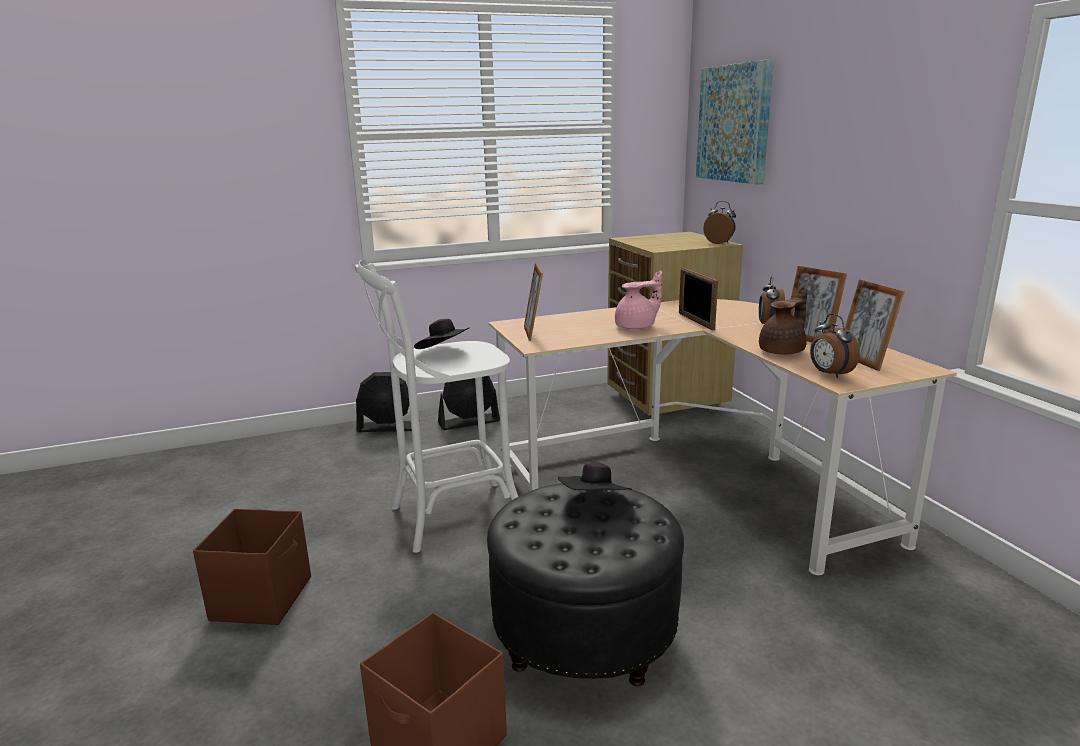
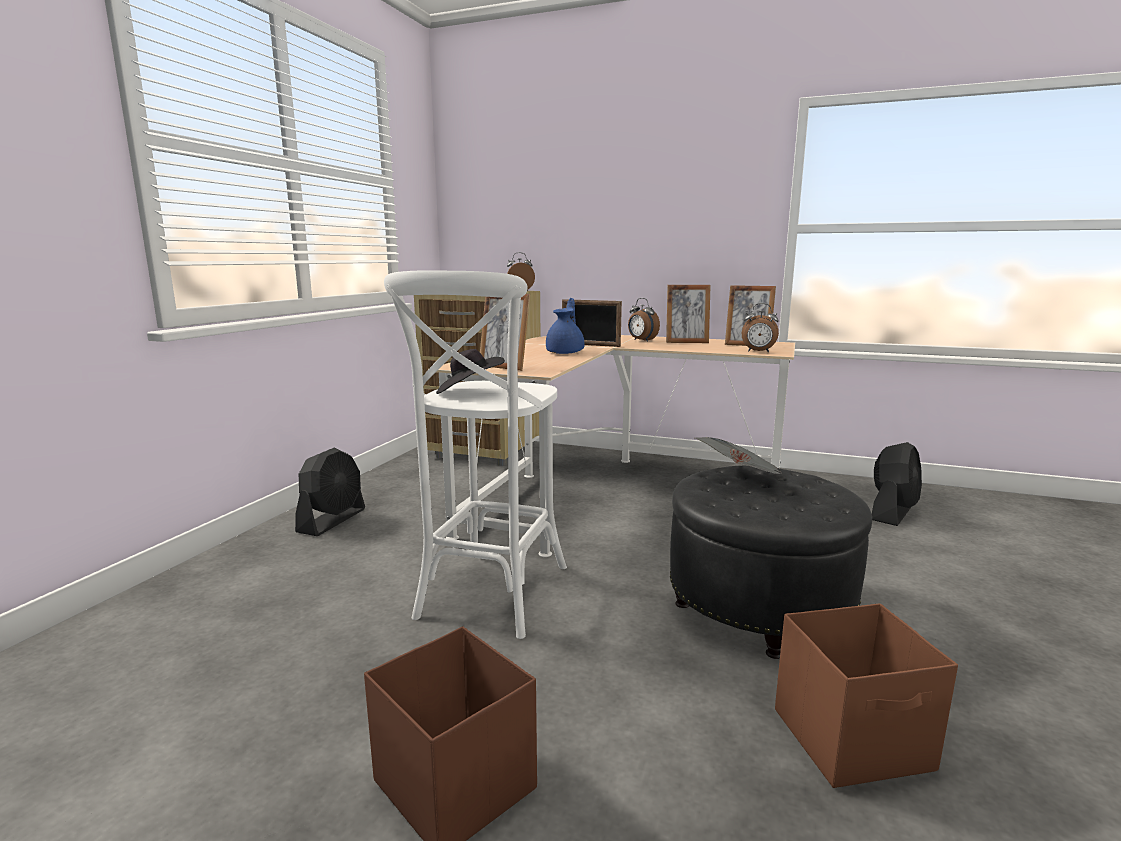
camera: 50 degrees left, 5 degrees down
black fan [356,372,412,432] -> black fan moved to [872,442,922,526]
black hat [558,462,632,490] -> newspaper [695,437,781,474]
pink teapot [615,271,662,329] -> blue teapot [546,298,585,354]
picture [696,59,774,184] -> none
brown teapot [759,286,807,355] -> none

